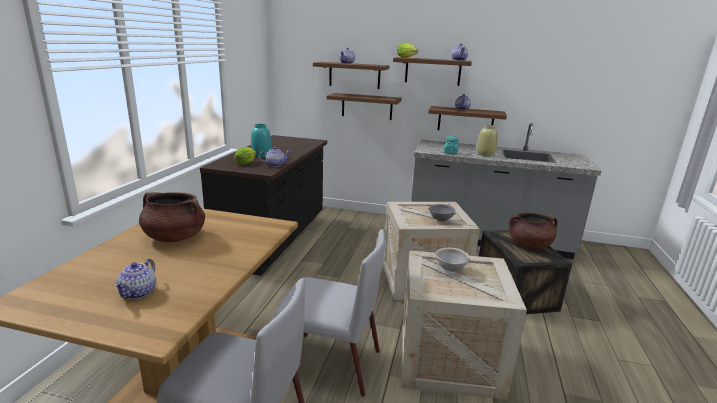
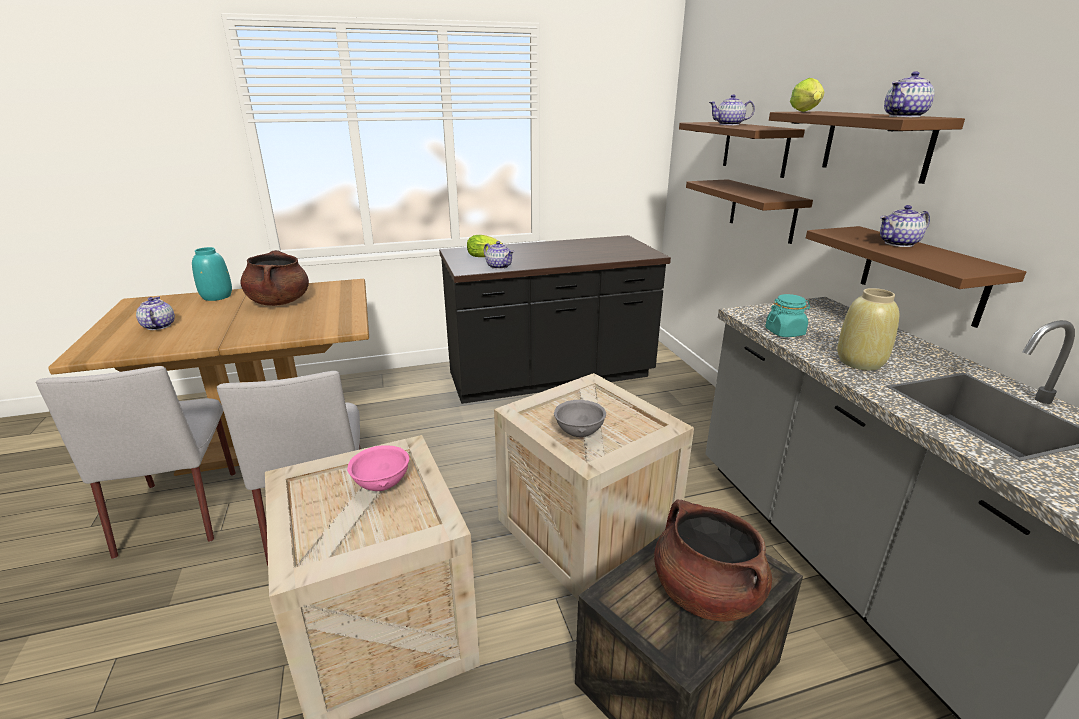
camera: 60 degrees right, 5 degrees up
teapot [114,258,156,299] -> teapot turned 90 degrees clockwise [136,297,175,330]
turquoise vase [251,124,271,157] -> turquoise vase moved to [192,247,232,301]
grey bowl [434,248,471,272] -> pink bowl [347,445,409,491]

